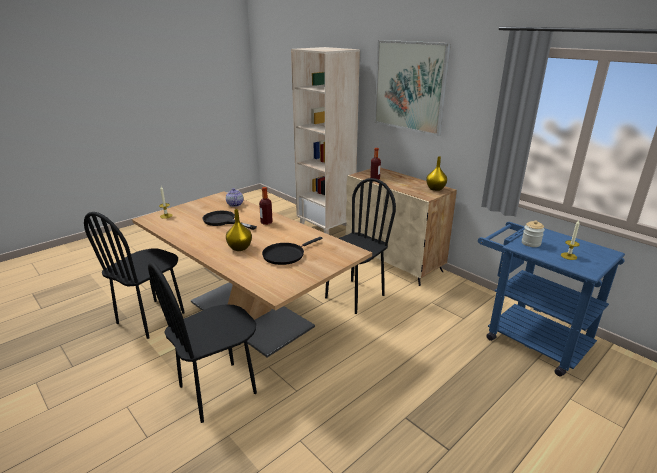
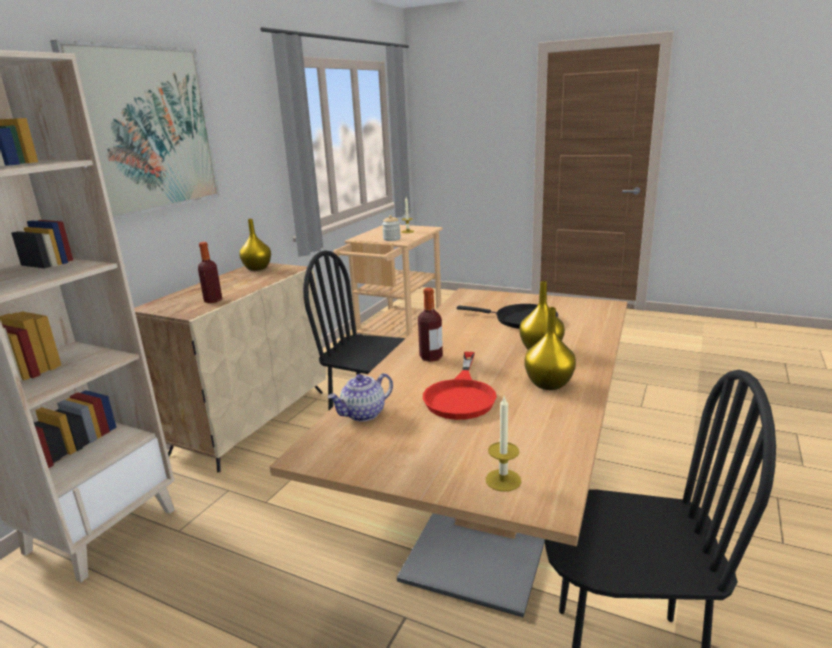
camera: 110 degrees left, 5 degrees down
black chair [148,262,257,423] -> none
black frying pan [202,211,257,230] -> red frying pan [423,352,497,420]
blue cart [478,222,625,377] -> beige cart [333,225,443,338]
none -> yellow vase [524,307,576,390]

